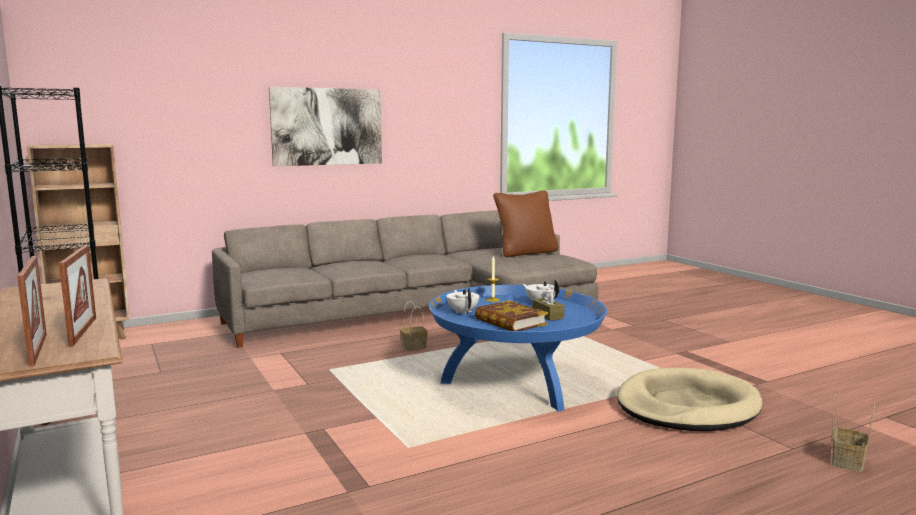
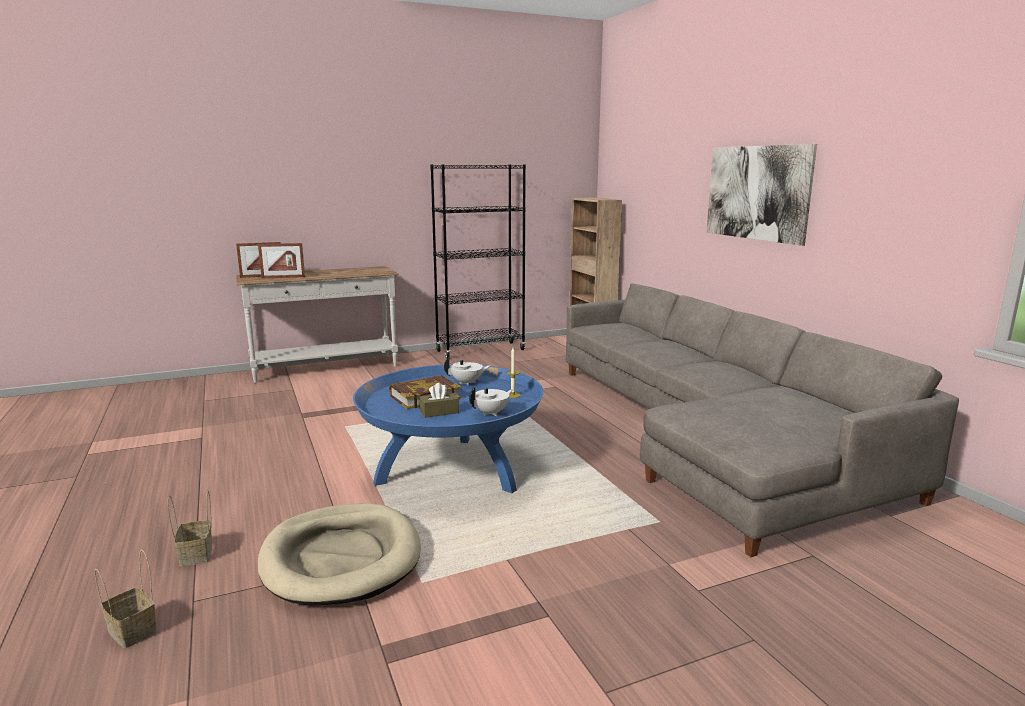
camera: 95 degrees right, 5 degrees up
basket [400,301,428,351] -> basket moved to [168,491,212,567]
brown pillow [493,190,558,257] -> none

